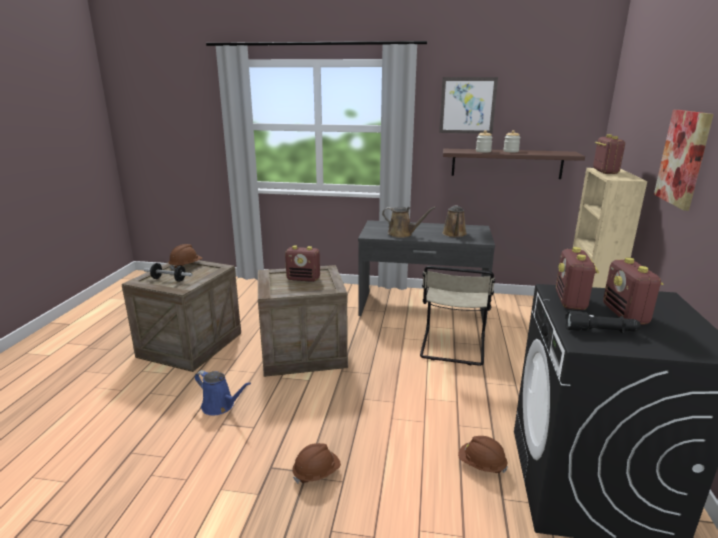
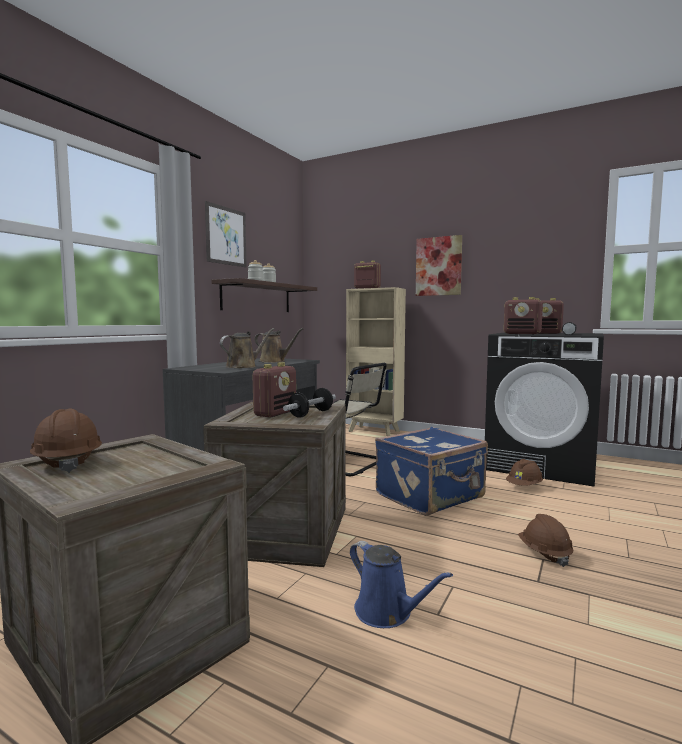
camera: 70 degrees left, 15 degrees down
dumbbell [144,263,193,282] -> dumbbell moved to [283,388,336,418]
blue watering can [195,370,251,415] -> blue watering can turned 90 degrees clockwise [350,541,453,628]
none -> blue suitcase [375,427,488,516]

